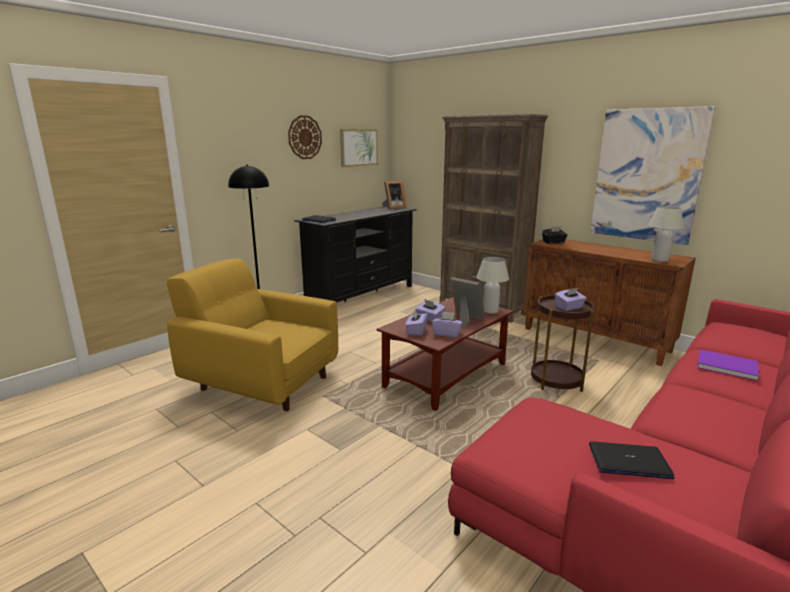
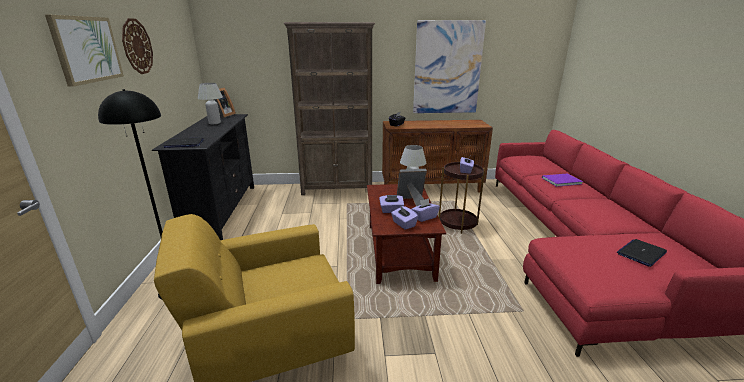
camera: 45 degrees left, 5 degrees up
picture [340,129,378,167] -> picture moved to [45,15,124,87]
white table lamp [648,206,684,262] -> white table lamp moved to [198,83,223,124]

